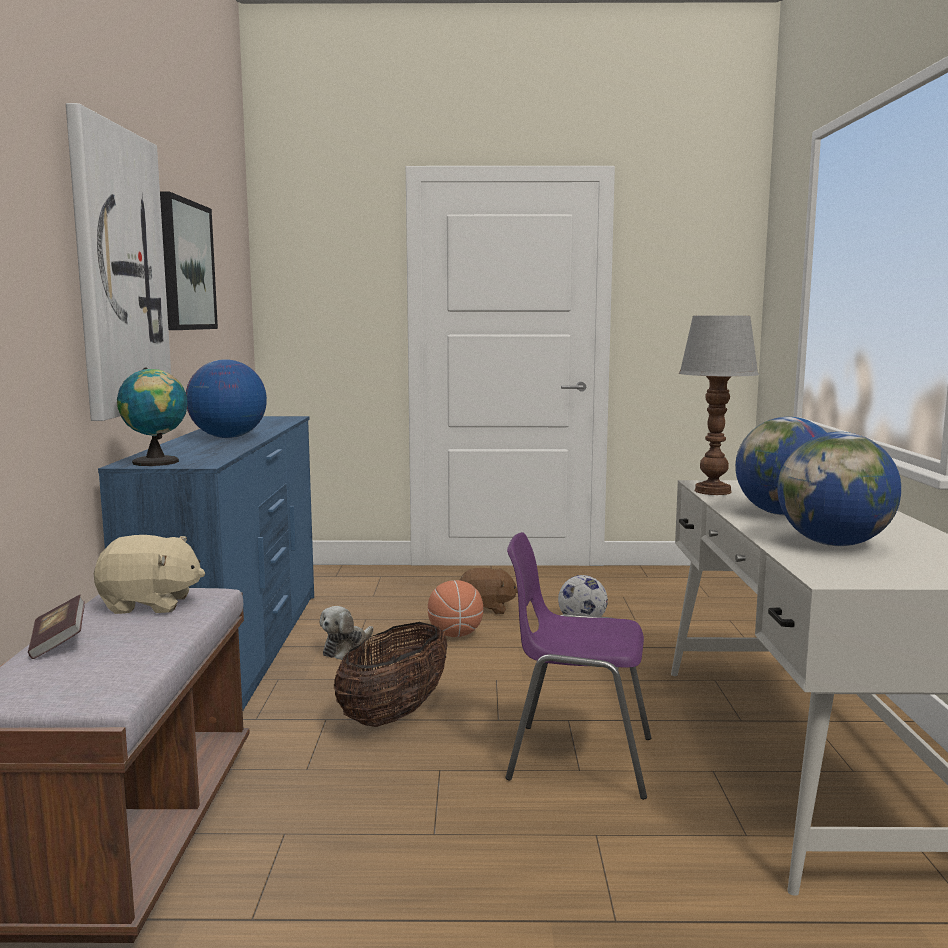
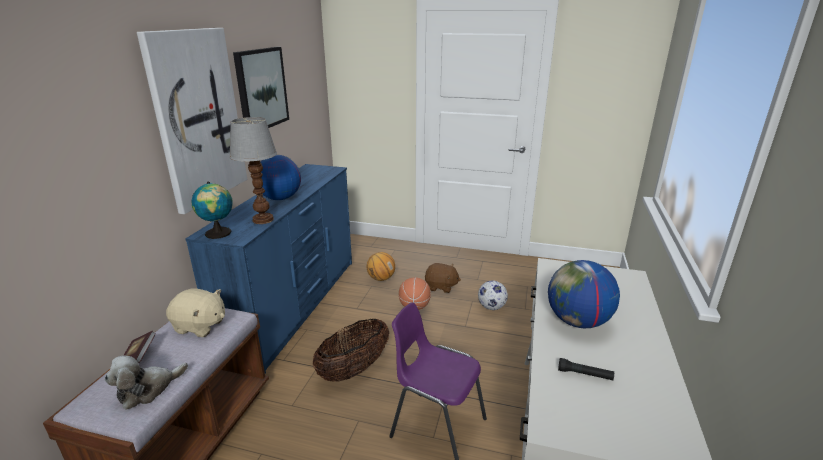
camera: 15 degrees right, 15 degrees up
plush toy [320,606,373,660] -> plush toy moved to [105,355,188,410]
table lamp [679,315,759,495] -> table lamp moved to [229,117,277,224]
globe [777,432,901,546] -> black flashlight [558,358,614,381]
none -> basketball [367,252,395,281]

